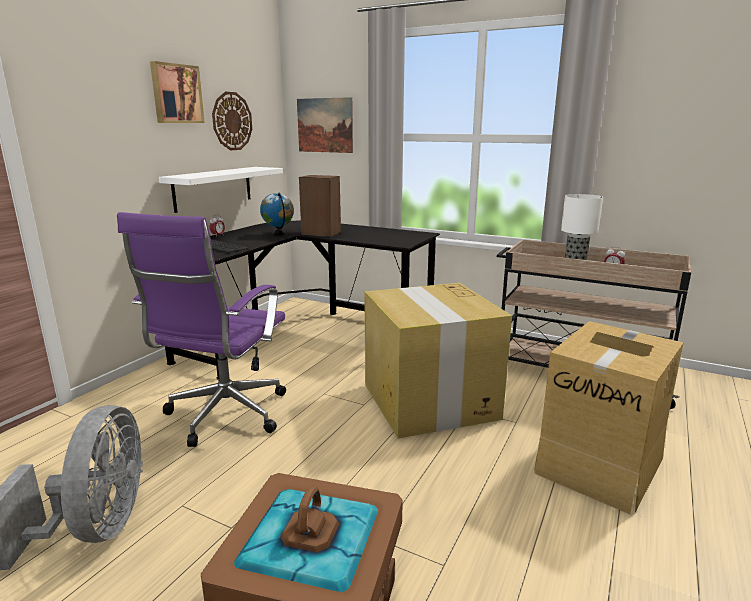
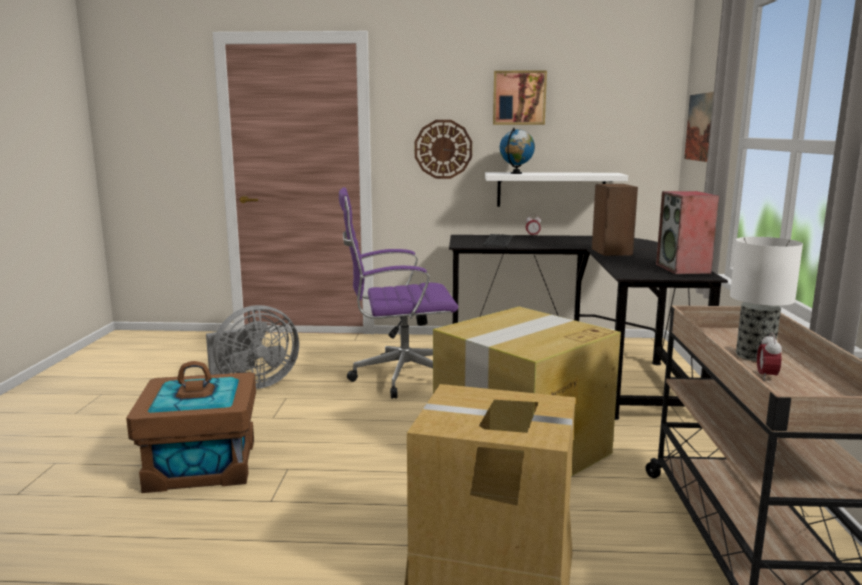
camera: 65 degrees right, 5 degrees down
wall clock [212,92,252,150] -> wall clock moved to [415,120,472,179]
globe [260,193,294,235] -> globe moved to [500,128,535,174]
none -> speaker [656,191,719,274]

